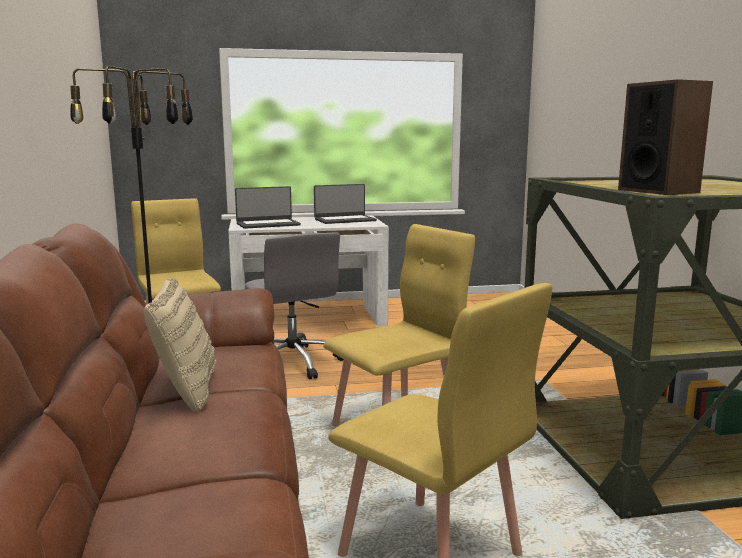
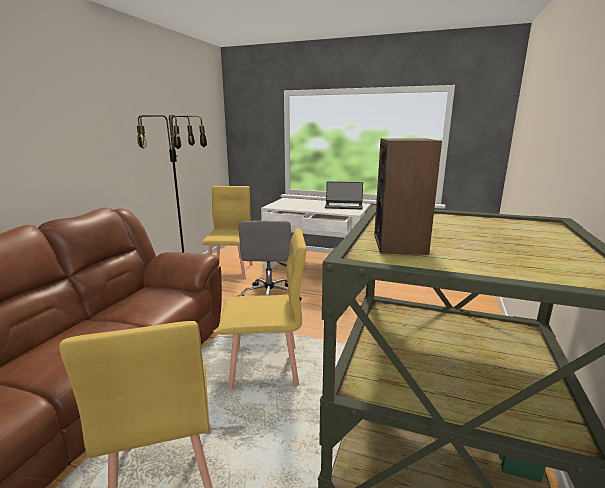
camera: 30 degrees right, 5 degrees up
beige pillow [144,278,217,412] -> none
laptop [235,186,301,229] -> none

